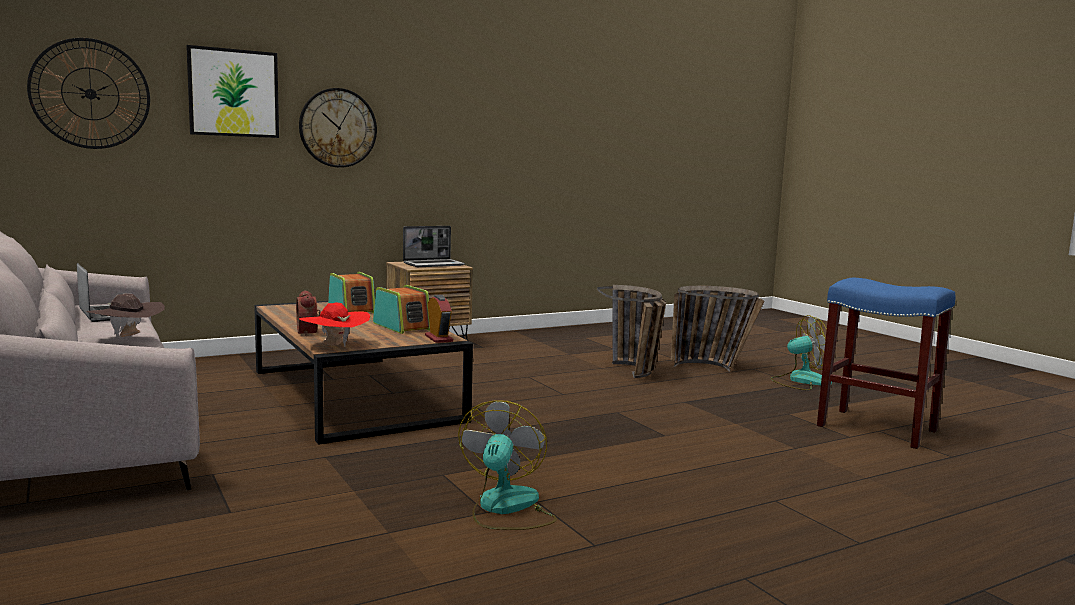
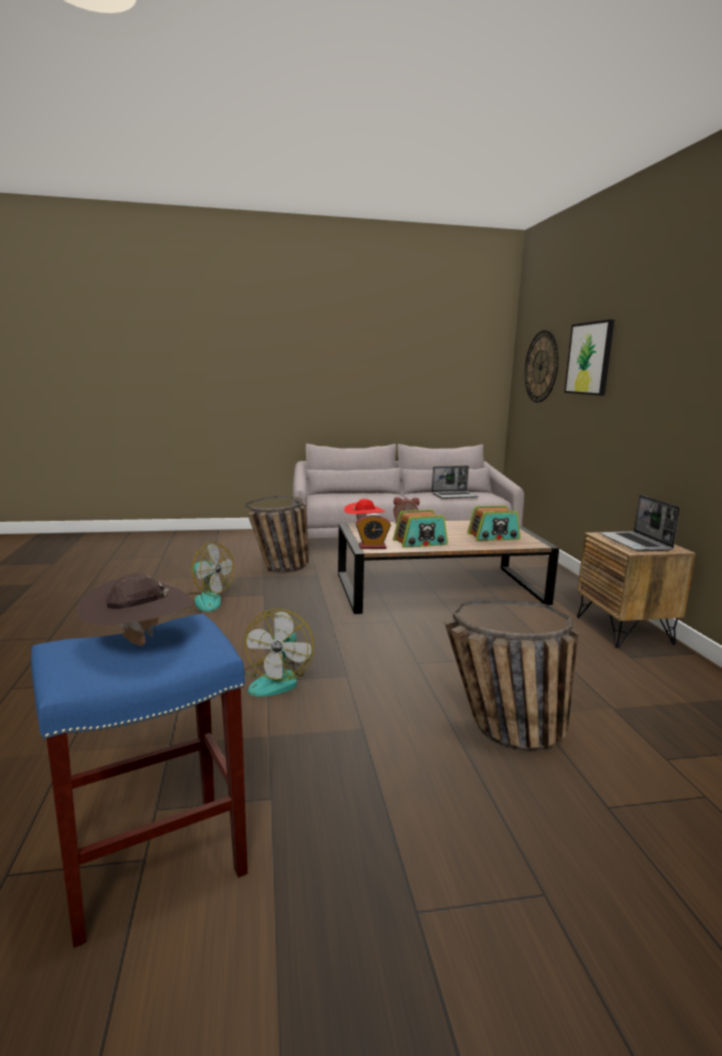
camera: 110 degrees right, 5 degrees up
brown hat [86,294,165,338] -> brown hat moved to [77,573,192,646]
wall clock [299,88,377,168] -> none
basket [671,286,765,372] -> basket moved to [245,496,309,572]
fan [771,315,832,390] -> fan moved to [244,609,315,697]

